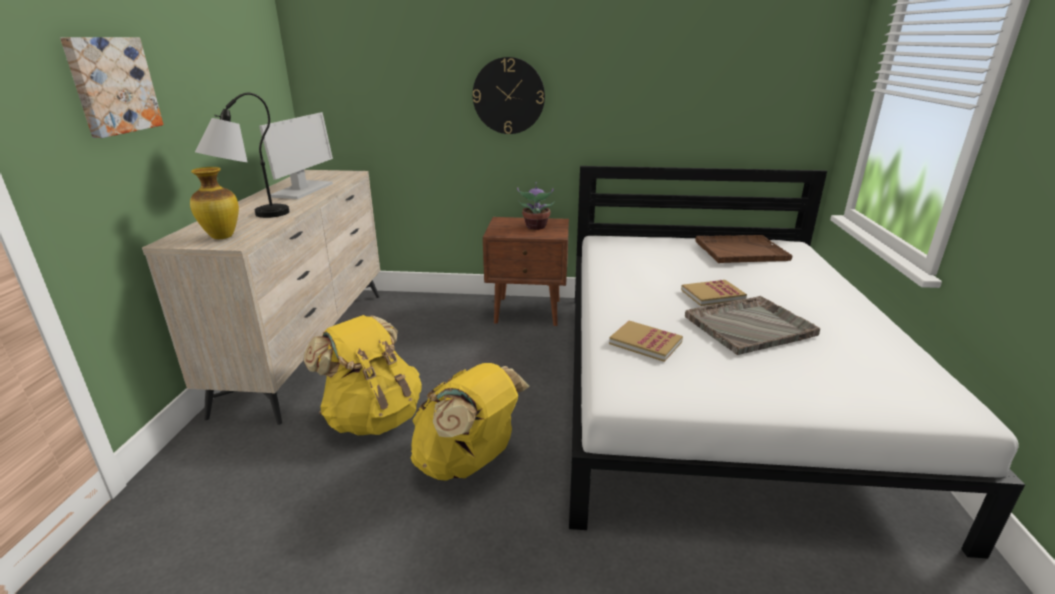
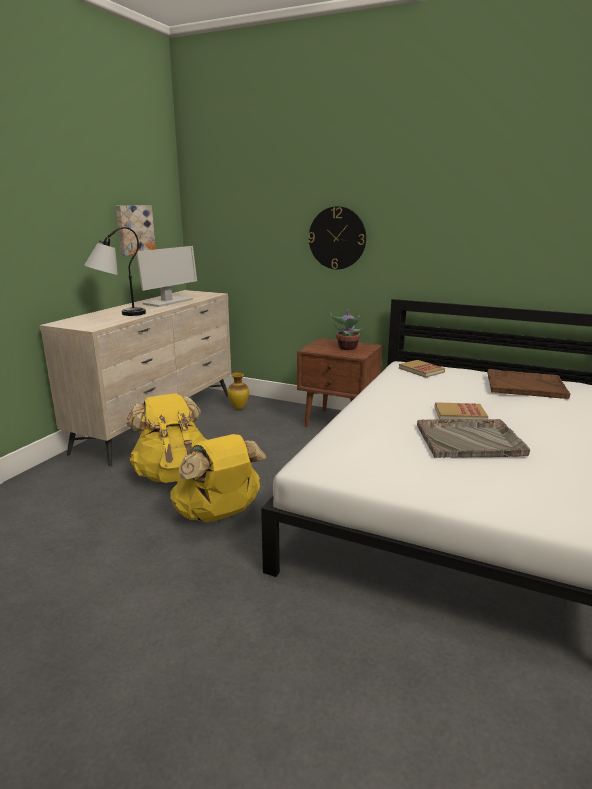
camera: 20 degrees right, 5 degrees down
picture [60,37,163,138] -> picture moved to [116,205,156,256]
vase [190,167,239,239] -> vase moved to [227,372,249,409]
book [609,321,683,362] -> book moved to [399,360,445,378]

